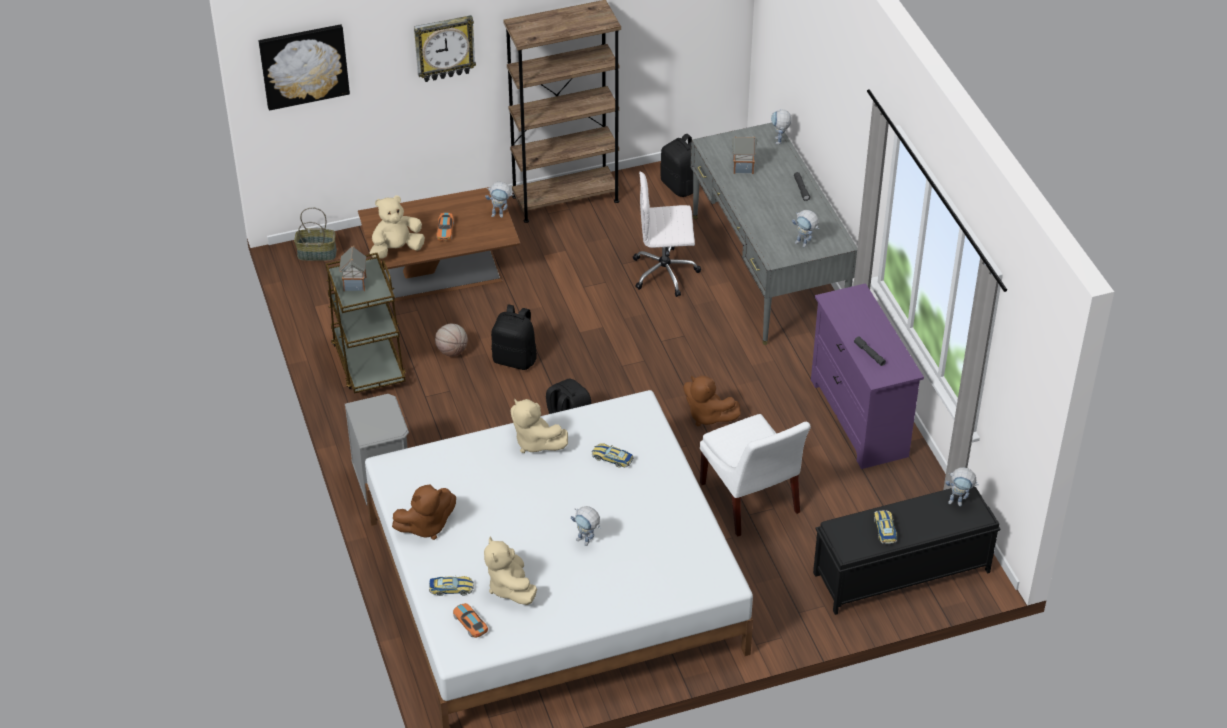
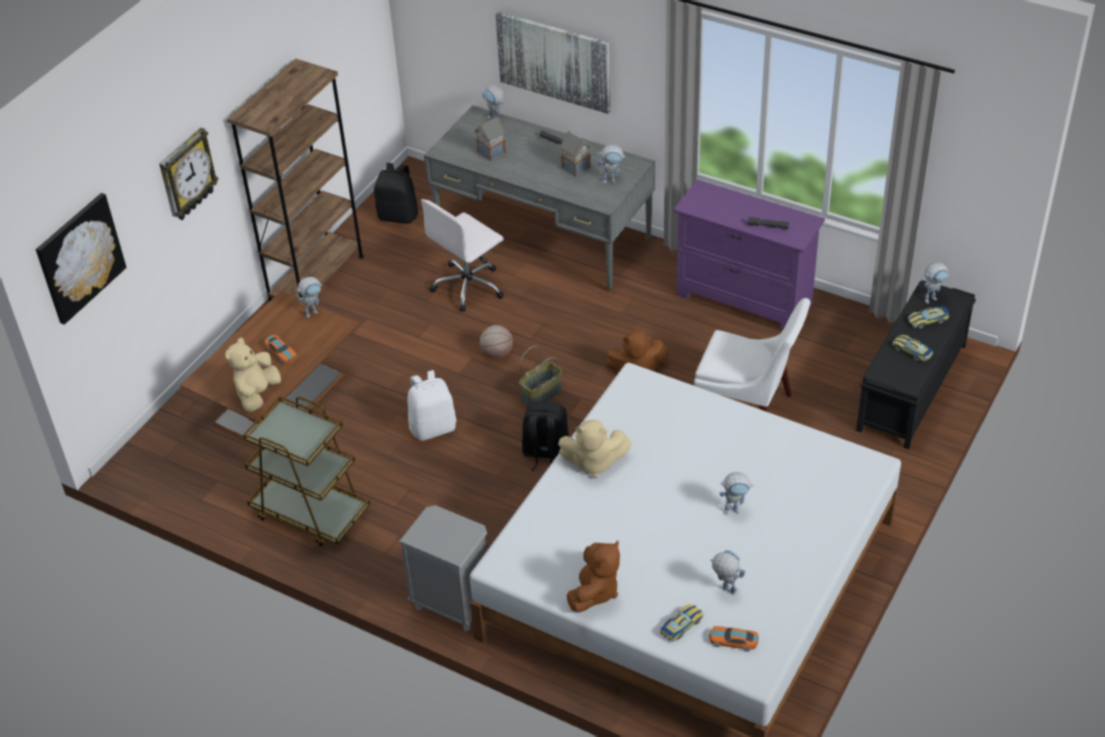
camera: 40 degrees left, 0 degrees up
basket [294,208,337,261] -> basket moved to [519,346,562,406]
toy house [339,246,366,291] -> toy house moved to [560,130,592,177]
basketball [435,323,468,357] -> basketball moved to [480,325,513,358]
beige plush toy [484,536,537,605] -> toy robot [710,550,745,594]
black backpack [491,304,537,370] -> white backpack [407,370,457,441]
toy car [592,444,633,467] -> toy car moved to [908,306,949,329]
none -> picture [495,12,610,114]

